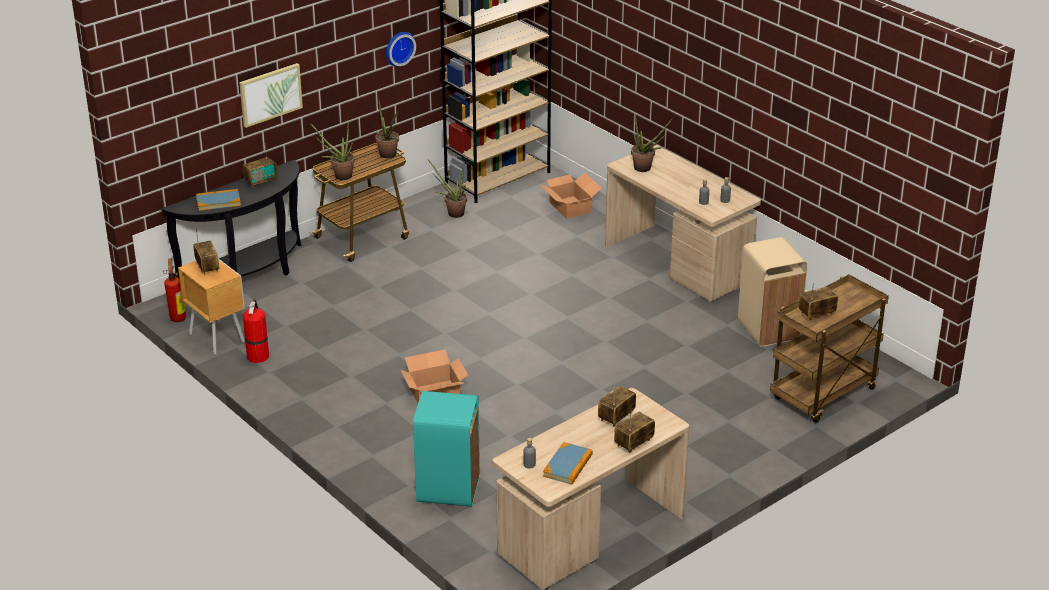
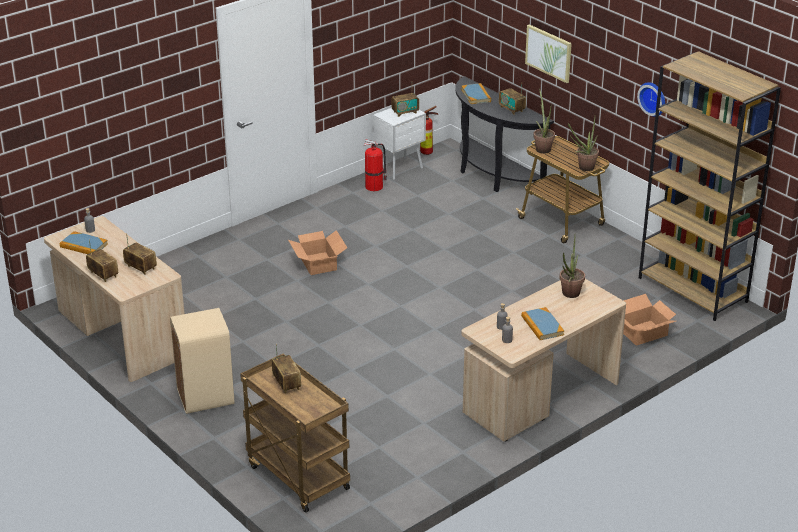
camera: 90 degrees right, 0 degrees up
brown nightstand [178,258,245,355] -> white nightstand [373,108,426,180]
turquoise trash can [413,391,480,506] -> none
potted plant [428,160,467,218] -> none
beige trash can [738,237,807,347] -> beige trash can moved to [170,308,235,414]
none -> book [521,307,564,340]

